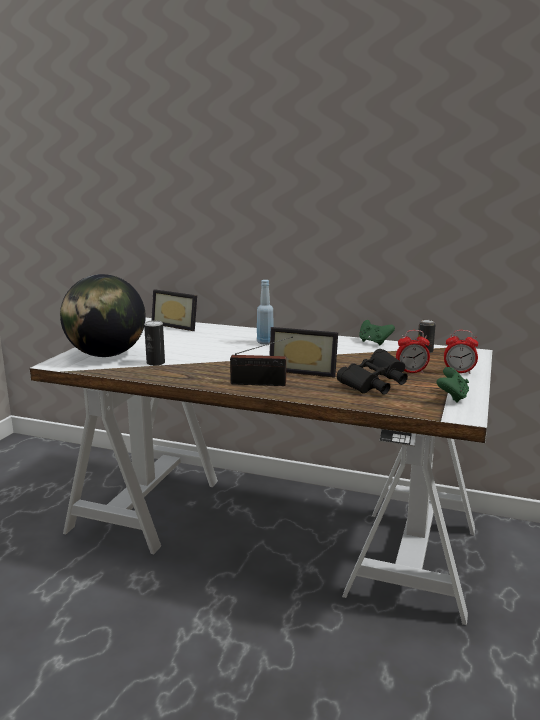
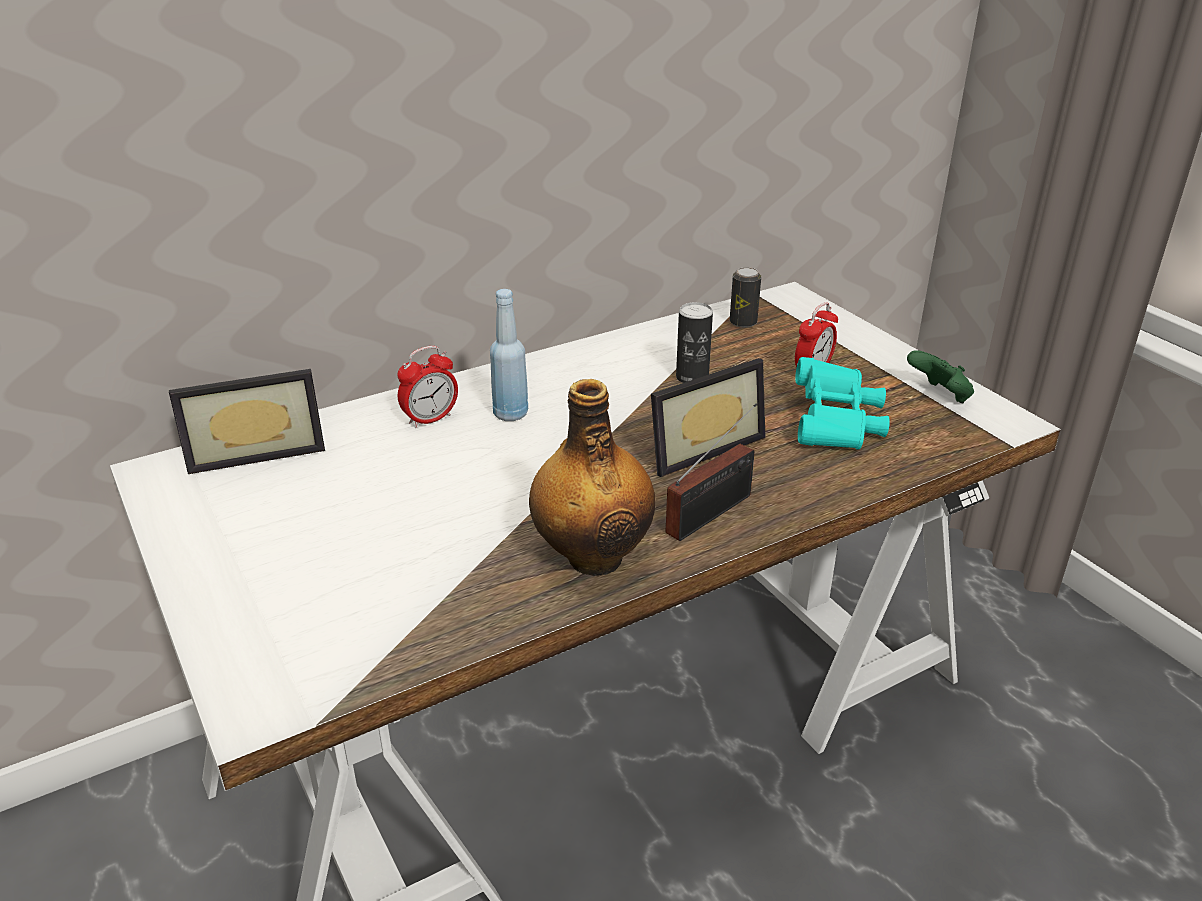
camera: 50 degrees left, 15 degrees up
globe [60,274,146,357] -> none
can [144,320,165,366] -> can moved to [676,302,713,383]
black binoculars [337,349,408,395] -> turquoise binoculars [795,357,890,450]
green game controller [359,320,395,346] -> none
alarm clock [444,330,478,374] -> alarm clock moved to [397,346,458,428]
none -> bottle [529,379,656,576]

